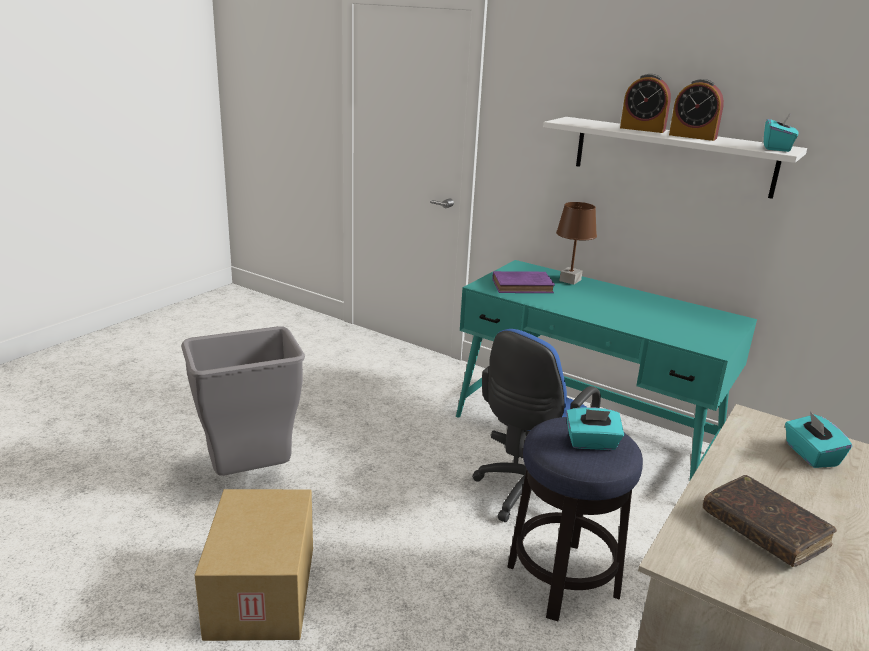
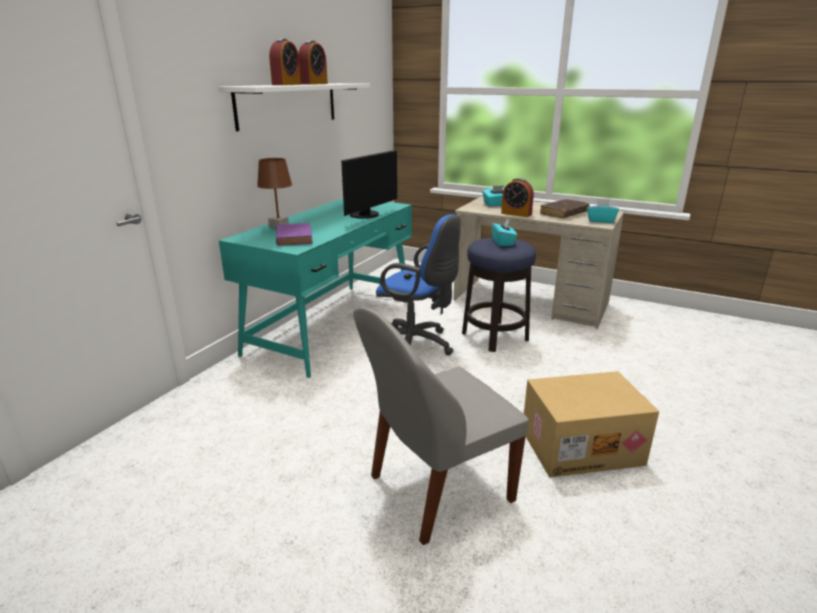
camera: 95 degrees left, 0 degrees up
grey trash can [181,326,305,476] -> grey chair [353,307,529,545]
turquoise tissue box [764,113,799,152] -> turquoise tissue box moved to [587,198,619,223]
none -> monitor [341,150,397,219]
none -> alarm clock [501,178,534,217]

